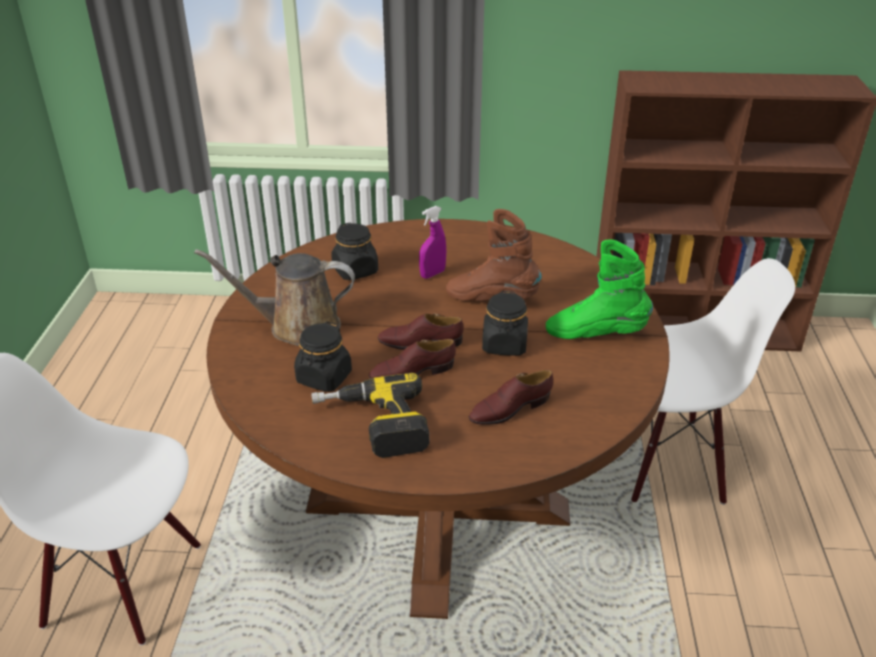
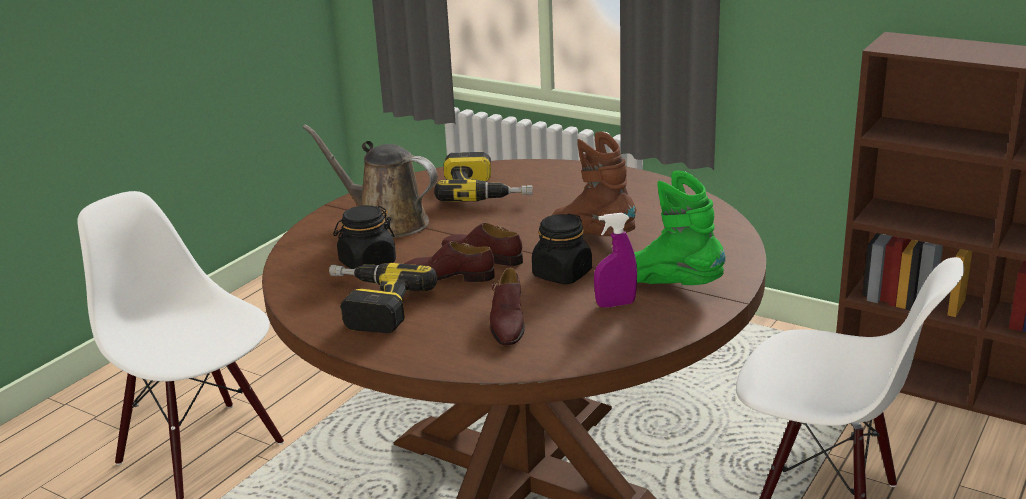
camera: 30 degrees right, 10 degrees down
black jar [331,222,378,280] -> power drill [434,152,533,202]
purple spray bottle [419,206,446,279] -> purple spray bottle moved to [594,213,637,308]
brown shoe [469,370,553,425] -> brown shoe turned 90 degrees counterclockwise [490,268,525,346]

